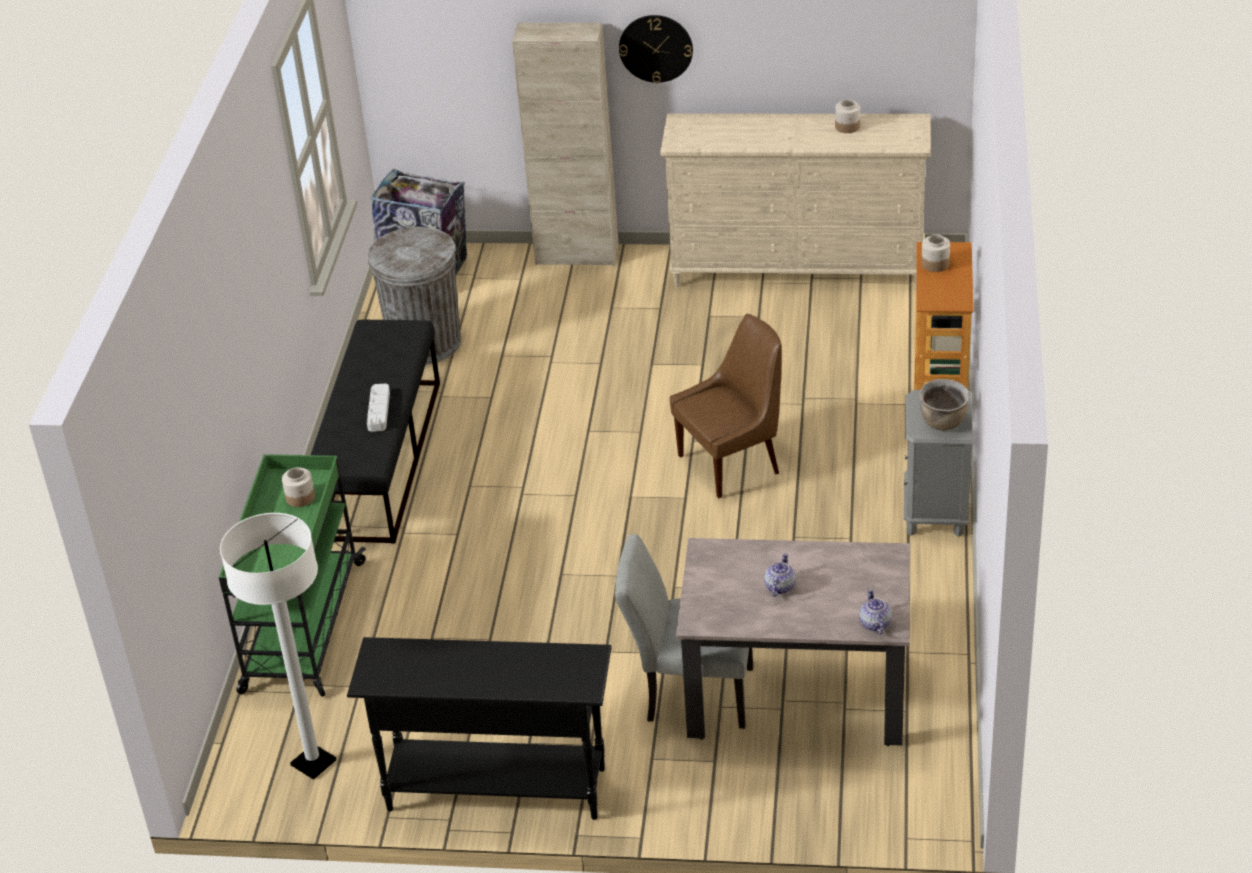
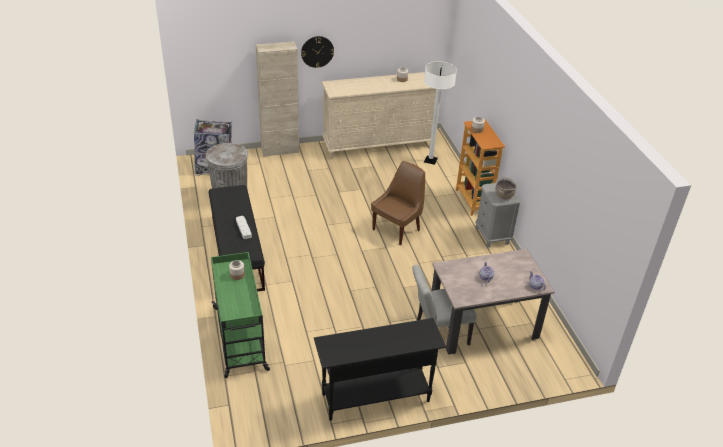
camera: 25 degrees left, 0 degrees up
white floor lamp [220,513,336,780] -> white floor lamp moved to [424,61,457,165]

